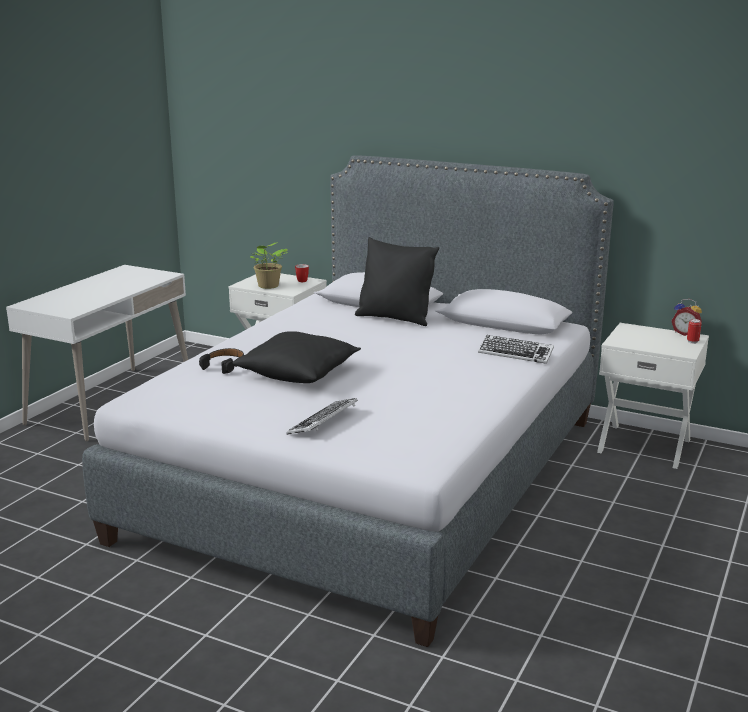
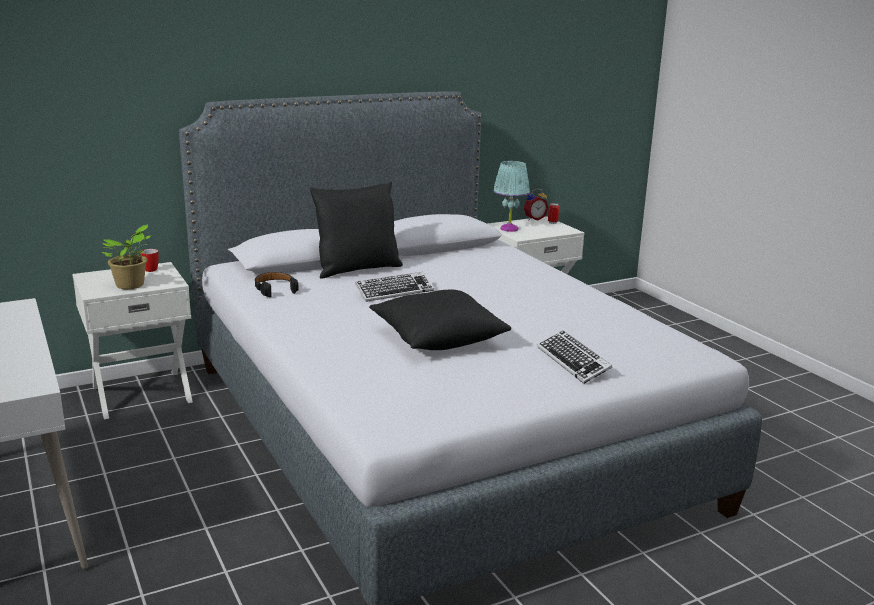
camera: 55 degrees left, 0 degrees up
black headphones [199,348,244,374] -> black headphones moved to [255,272,299,297]
keyboard [478,335,554,364] -> keyboard moved to [355,272,434,302]
none -> turquoise table lamp [493,161,530,232]

